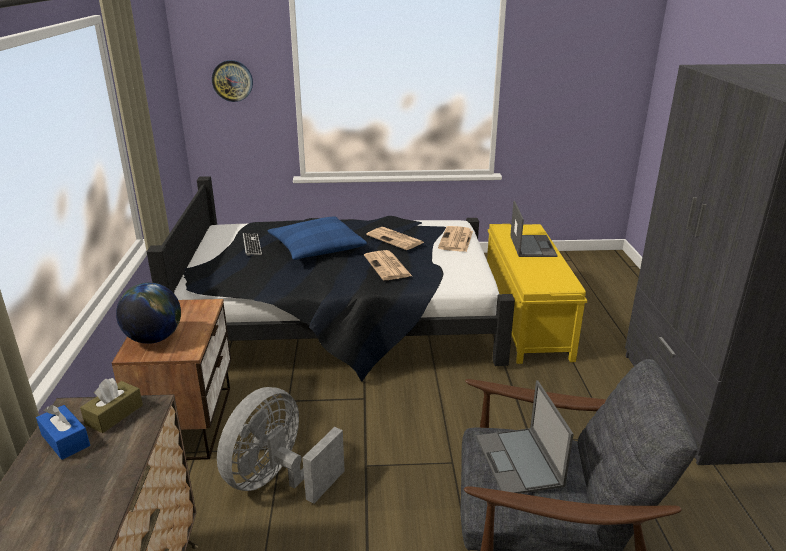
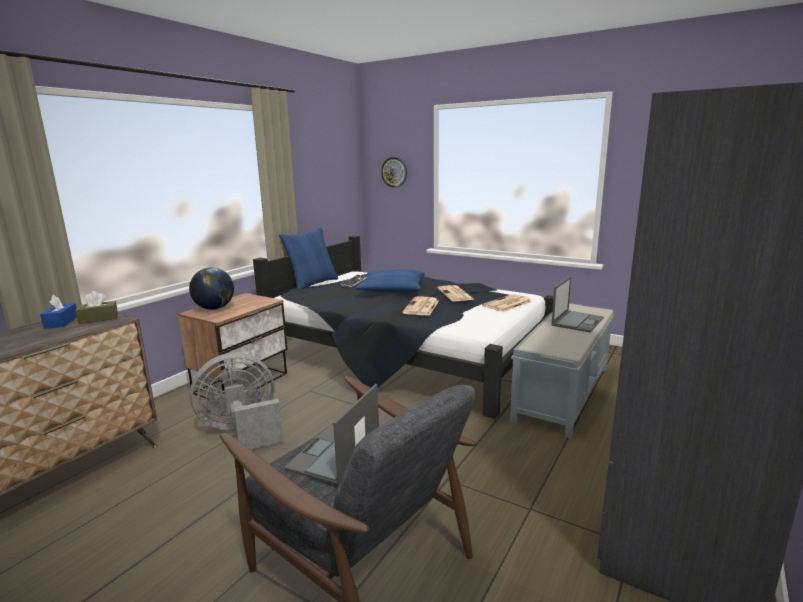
camera: 35 degrees right, 10 degrees down
yellow bench [487,224,587,364] -> grey bench [510,303,614,439]
none -> blue pillow [279,227,338,290]

